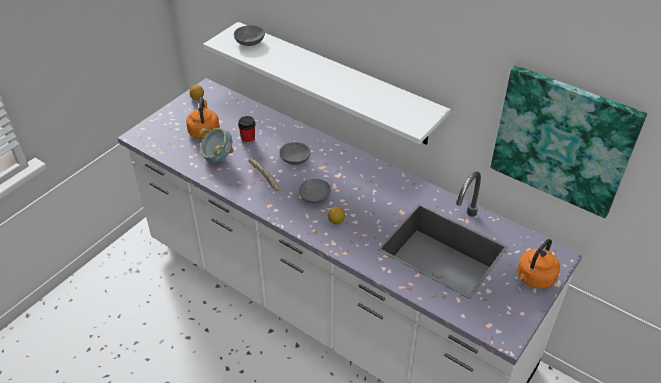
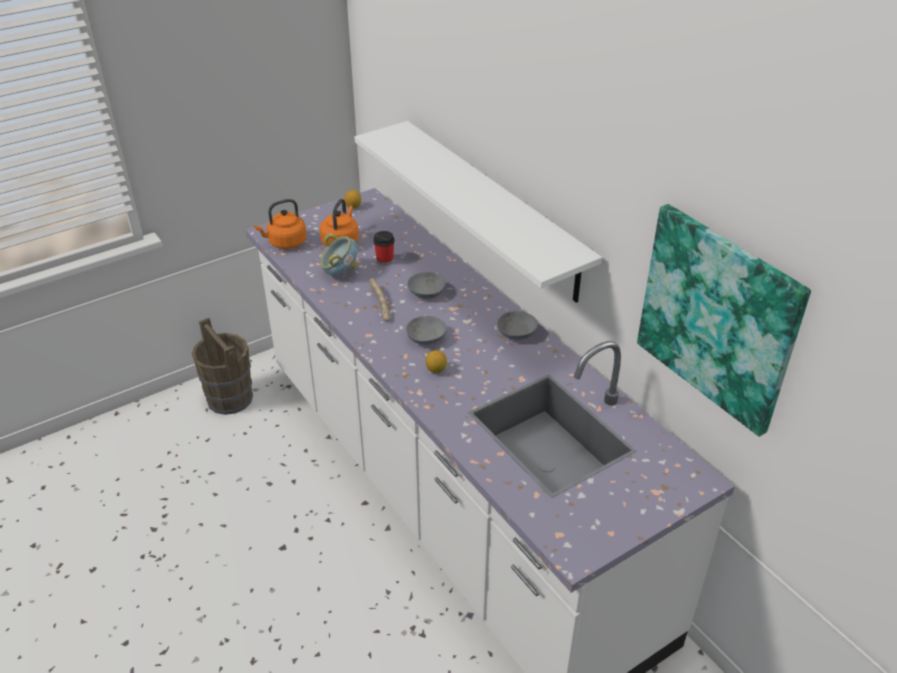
camera: 20 degrees right, 5 degrees down
grey bowl [234,25,265,46] -> grey bowl moved to [497,311,538,340]
orange kettle [517,239,560,289] -> orange kettle moved to [254,199,307,249]
none -> brown bucket [192,318,253,415]

